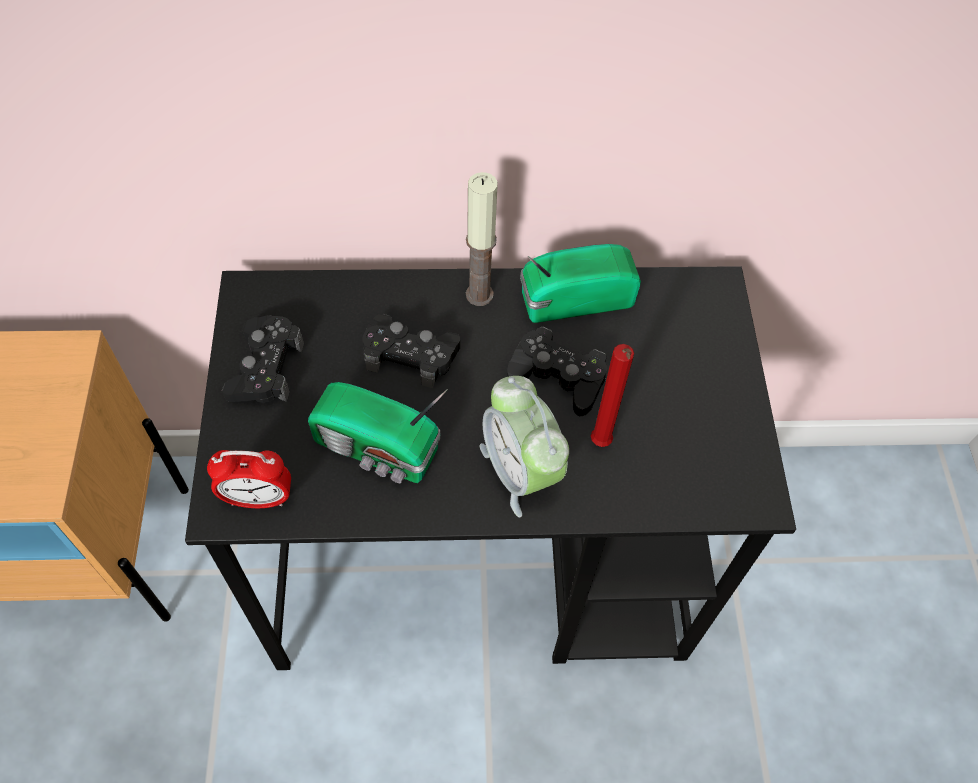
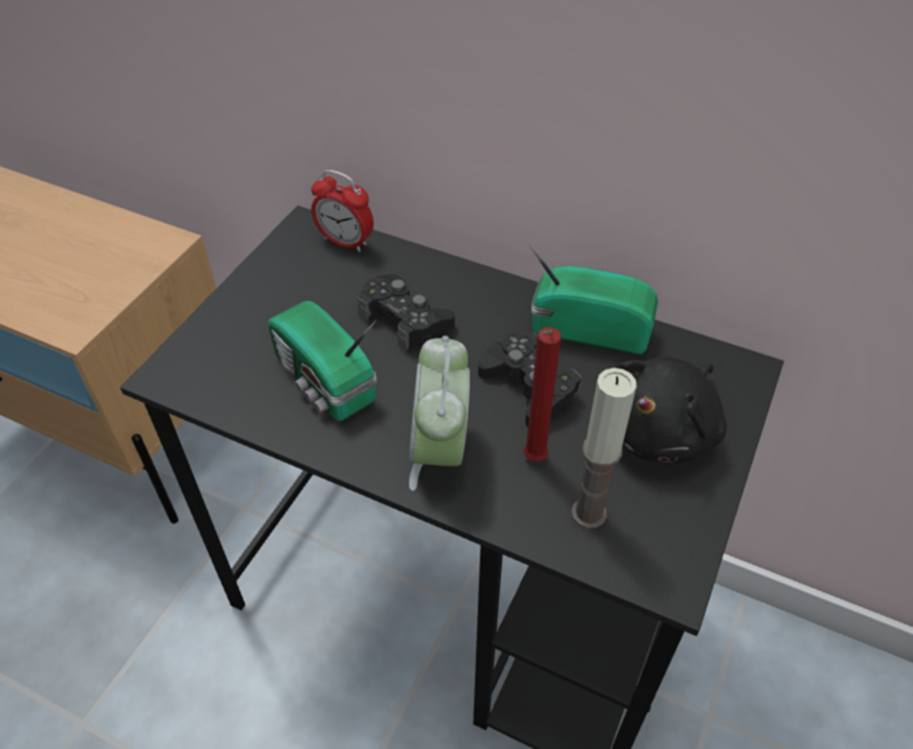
camera: 30 degrees right, 10 degrees down
alarm clock [207,450,291,508] -> alarm clock moved to [311,170,374,252]
black game controller [222,315,304,403] -> none
candle [466,172,498,306] -> candle moved to [571,368,636,529]
none -> black plush toy [615,357,727,463]

